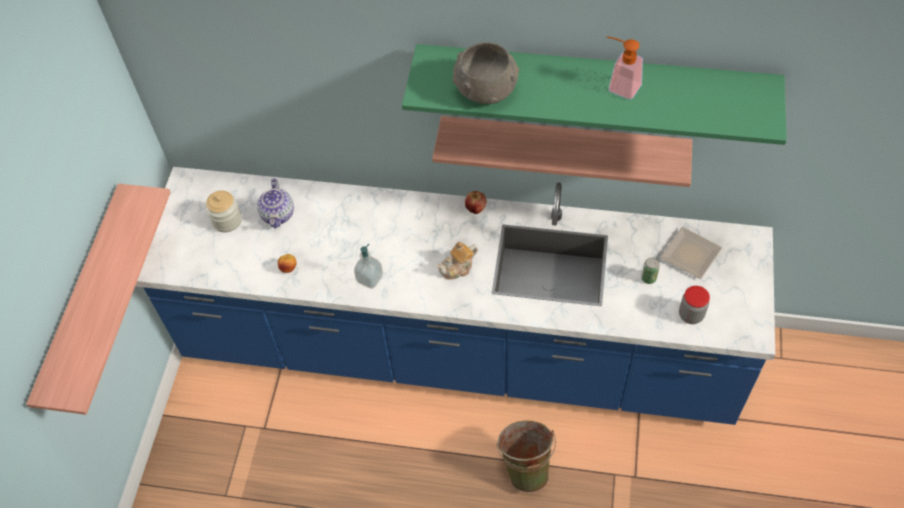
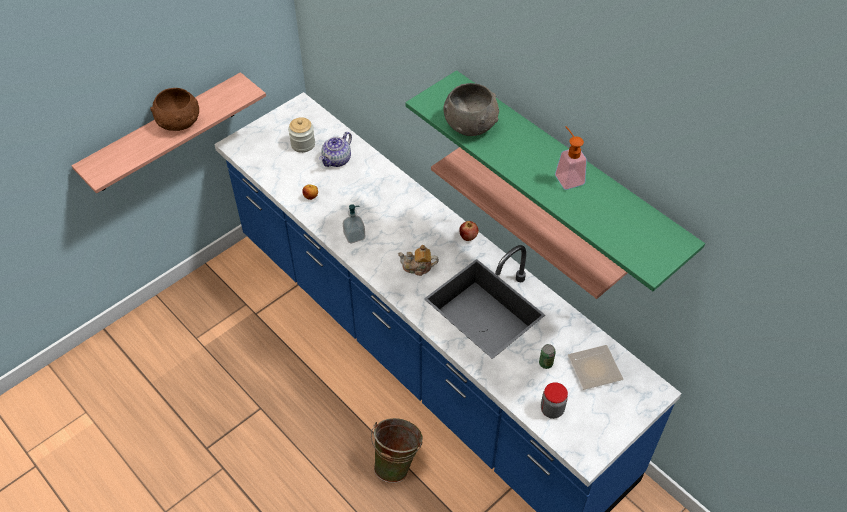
camera: 35 degrees right, 5 degrees down
none -> brown bowl [150,88,199,131]

